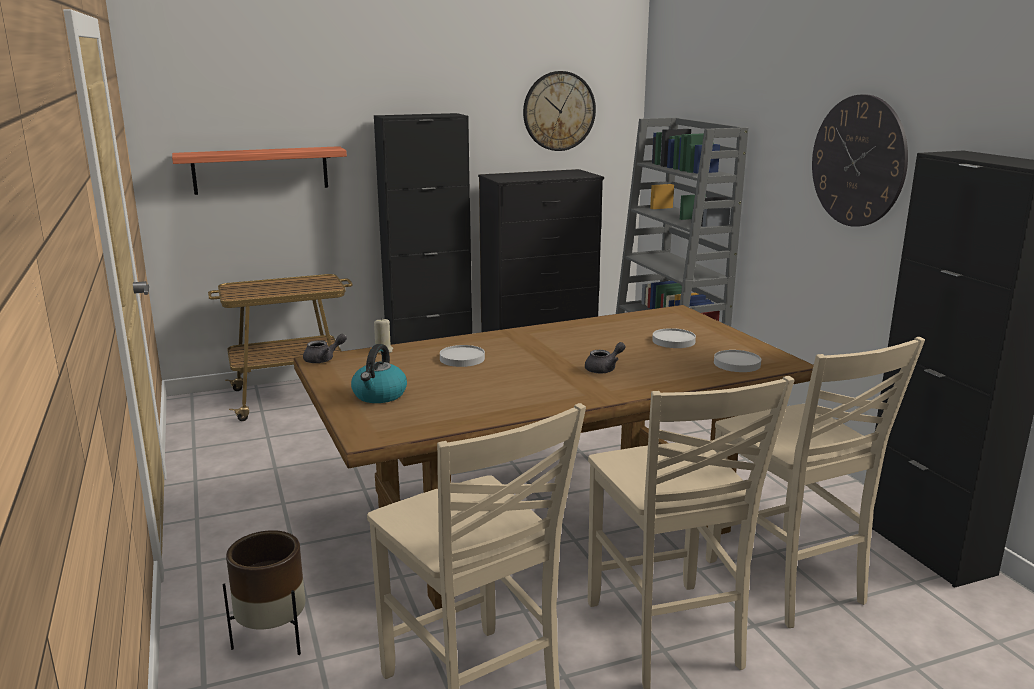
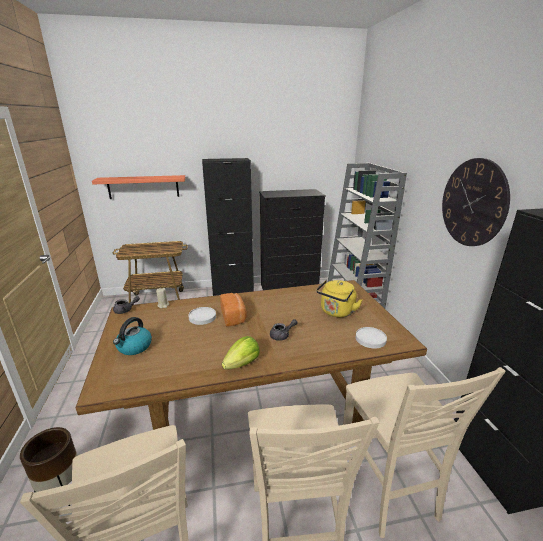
camera: 10 degrees right, 5 degrees up
wall clock [523,71,596,151] -> none
white plate [652,328,696,348] -> yellow kettle [316,280,362,318]
none -> bread [220,293,247,327]
none -> lettuce [222,336,260,370]

